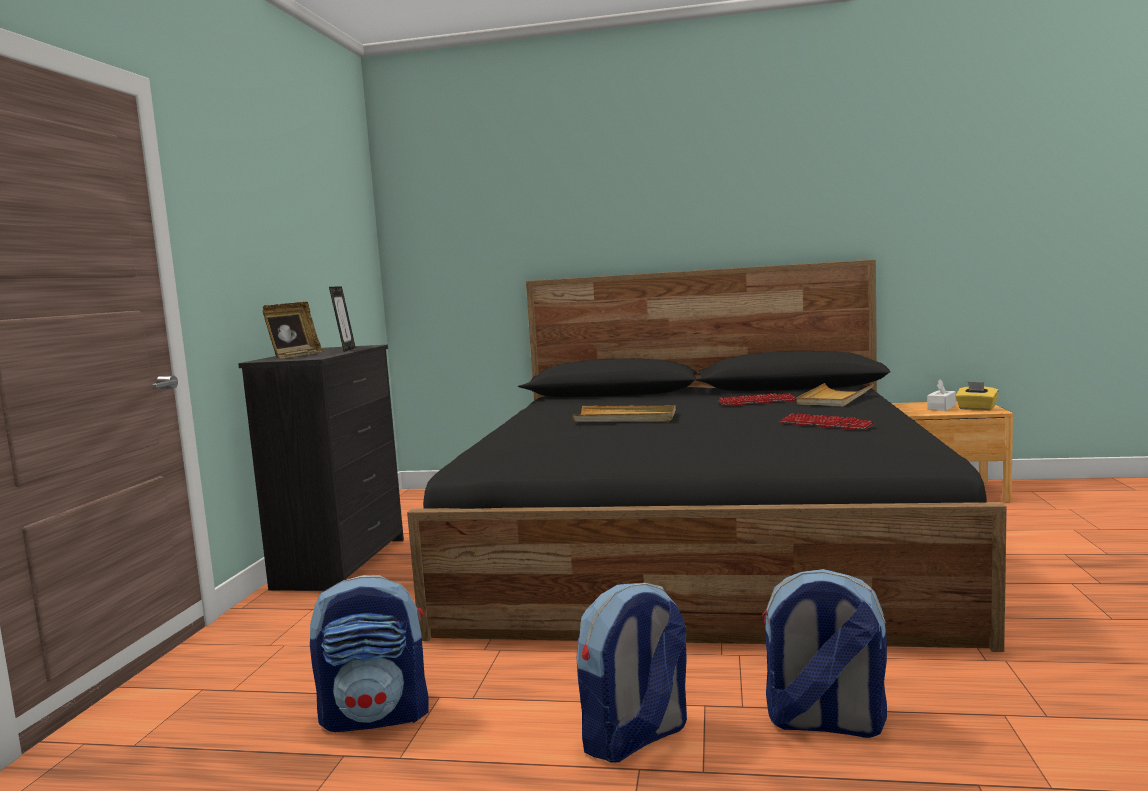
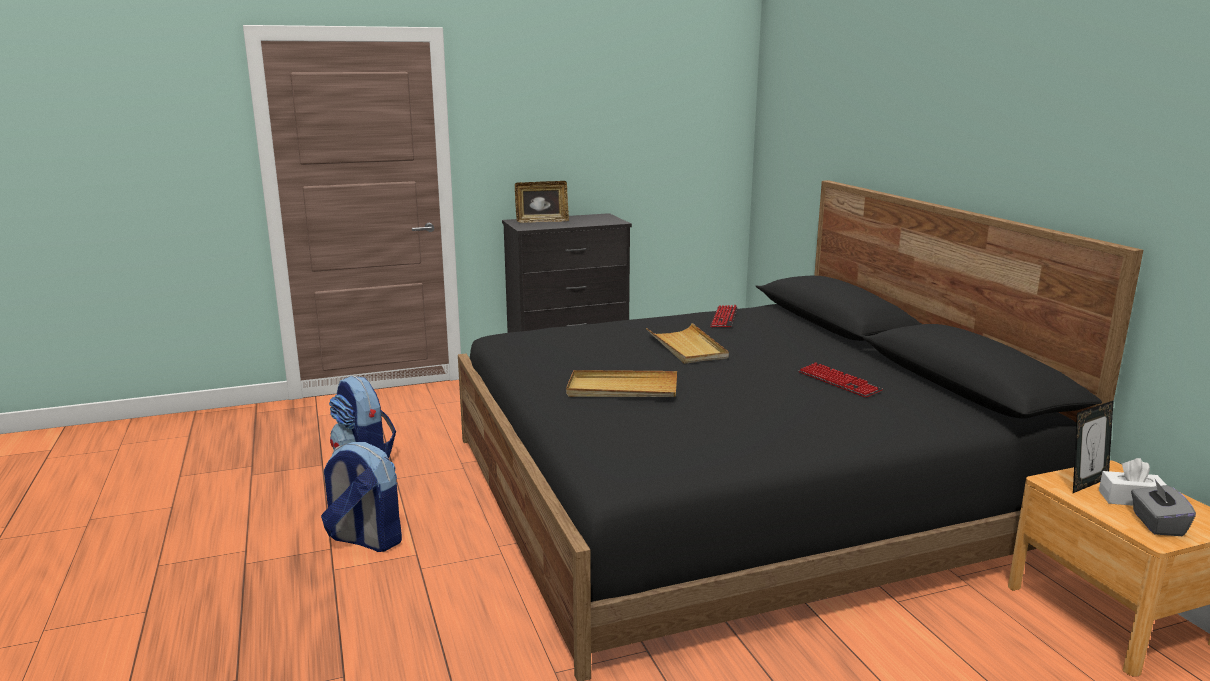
camera: 60 degrees right, 10 degrees up
picture frame [329,286,356,352] -> picture frame moved to [1073,401,1113,493]
backpack [761,569,887,738] -> none
keyboard [779,413,876,430] -> keyboard moved to [710,305,737,327]
beige tray [797,383,874,407] -> beige tray moved to [566,370,677,397]
yellow tissue box [955,382,999,411] -> grey tissue box [1131,479,1196,536]

